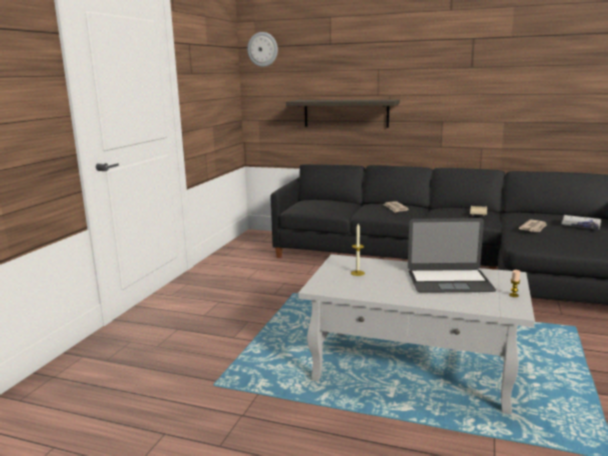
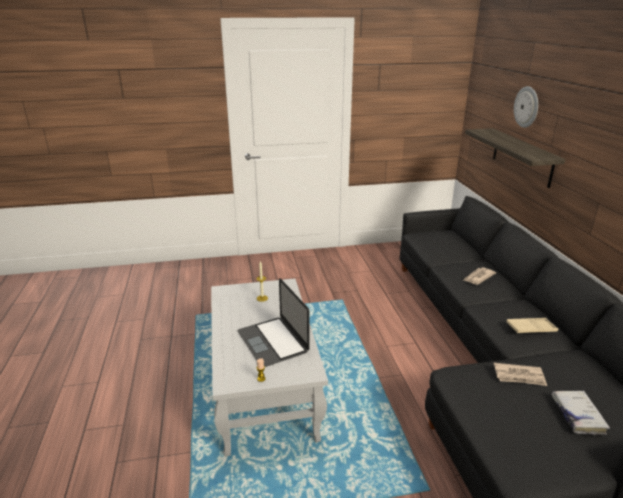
camera: 60 degrees right, 10 degrees up
wall clock [247,32,278,67] -> wall clock moved to [514,86,538,128]

